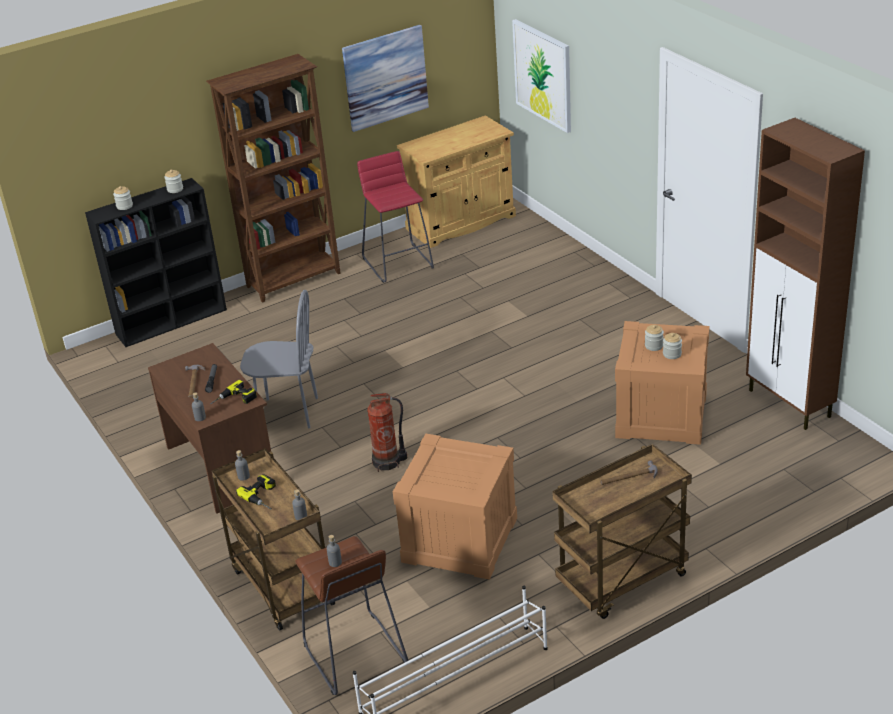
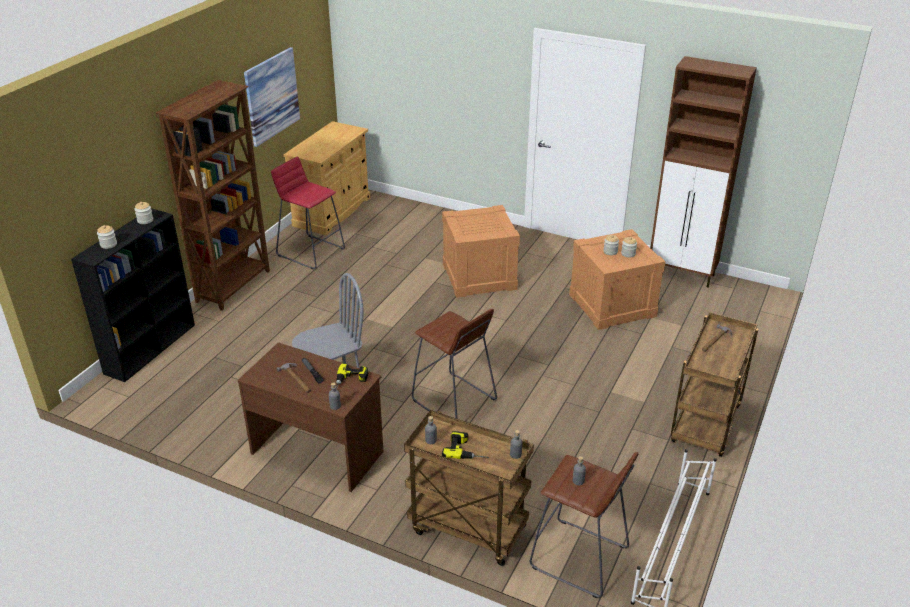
camera: 35 degrees left, 0 degrees up
fire extinguisher [367,393,407,472] -> brown stool [412,309,497,419]
crate [393,434,517,580] -> crate moved to [442,205,520,298]
picture [512,19,571,133] -> none

